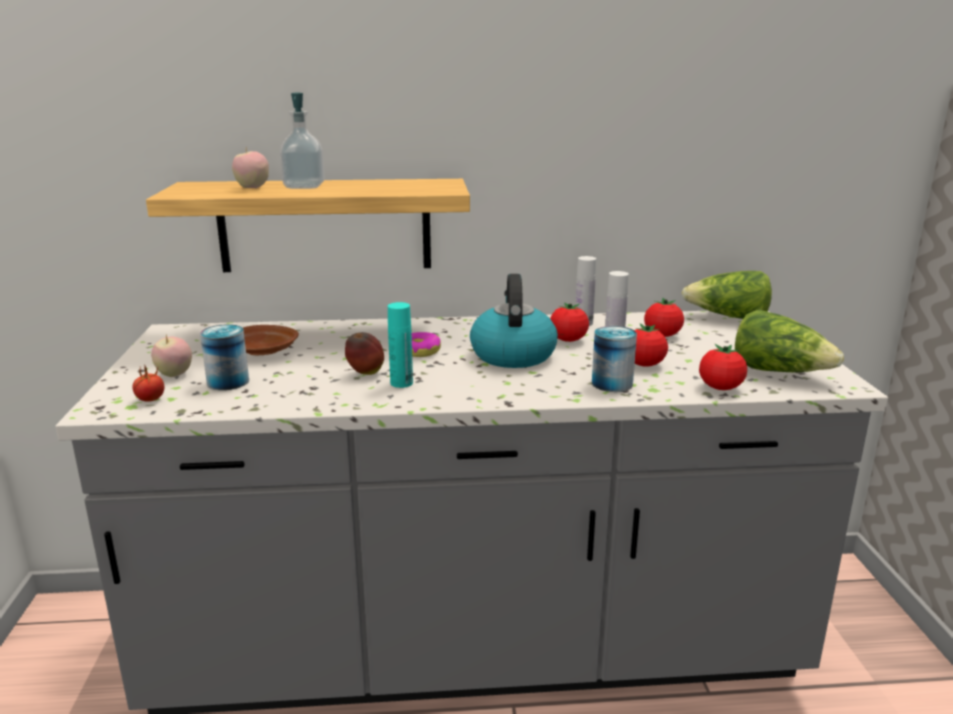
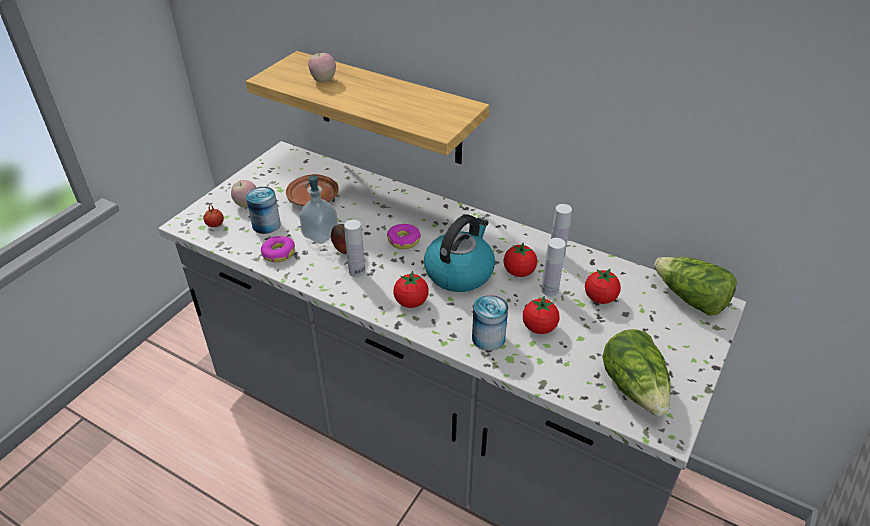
camera: 35 degrees right, 20 degrees up
soap dispenser [280,93,325,189] -> soap dispenser moved to [299,175,338,244]
turquoise bottle [388,302,413,388] -> white bottle [344,220,365,277]
tomato [699,344,747,390] -> tomato moved to [393,271,429,308]
none -> donut [261,236,295,262]

